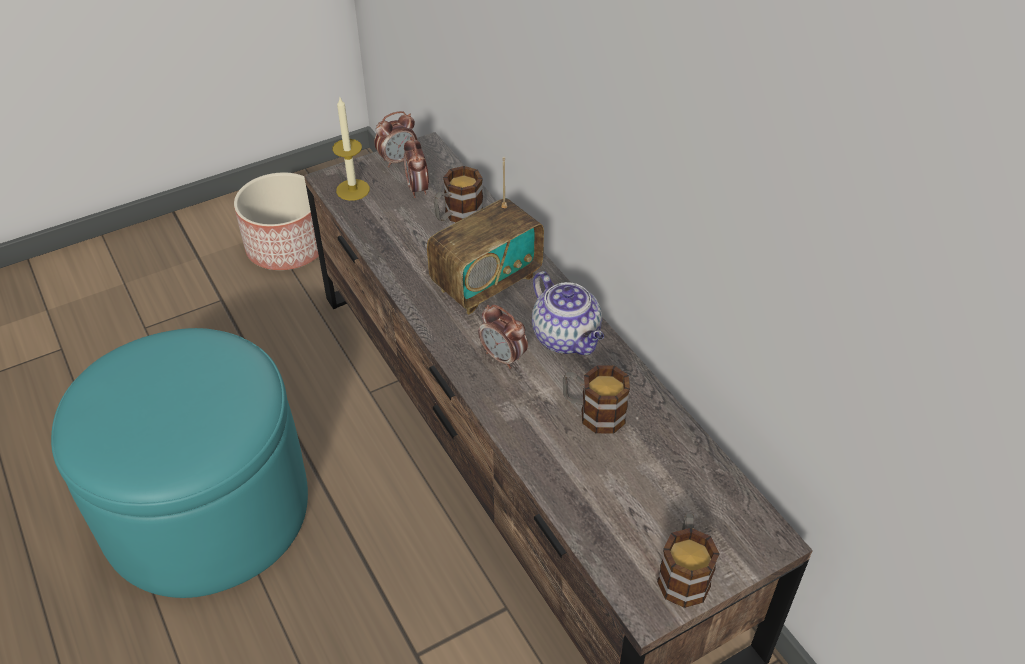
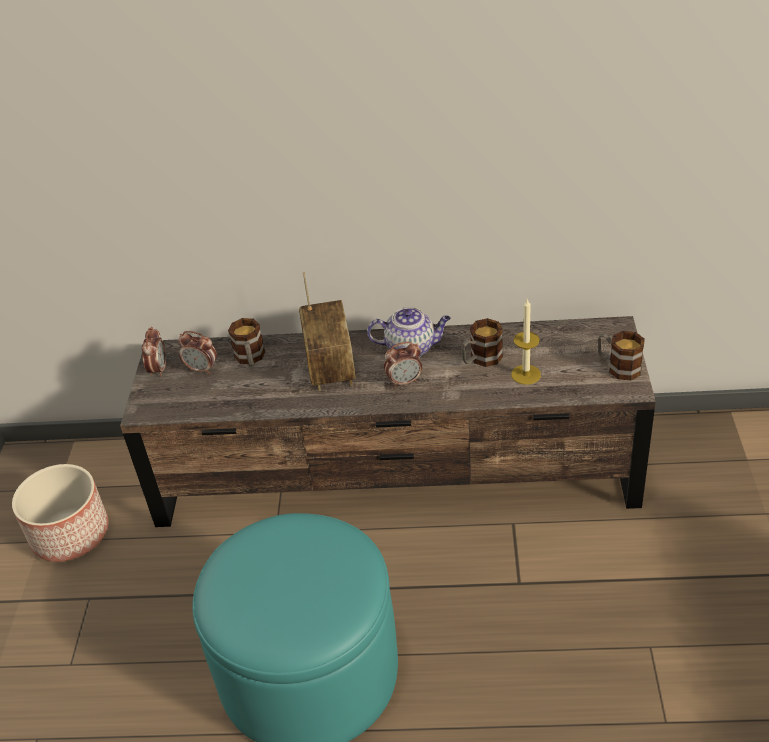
camera: 55 degrees left, 5 degrees down
candle [332,98,370,201] -> candle moved to [511,299,541,385]

